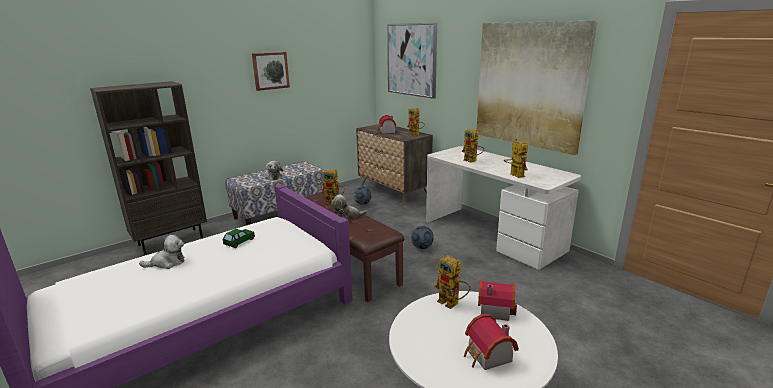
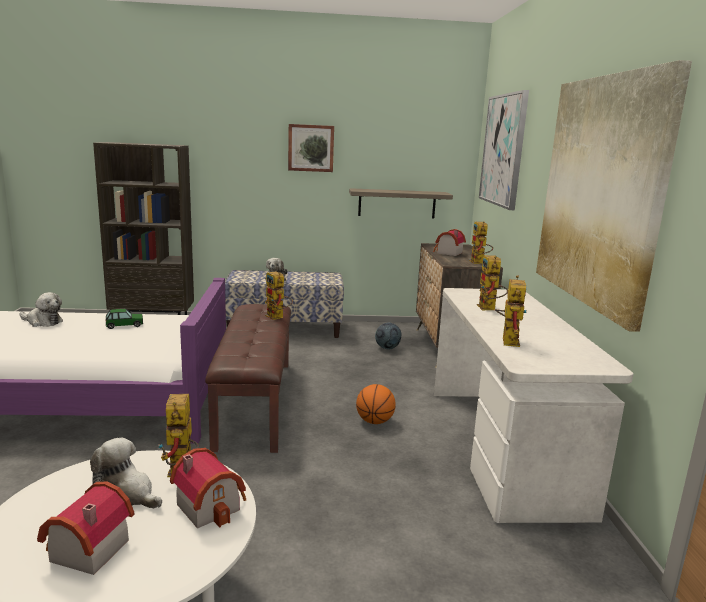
camera: 35 degrees right, 5 degrees down
plush toy [331,195,368,220] -> plush toy moved to [90,437,162,508]
football [411,226,434,249] -> basketball [356,384,396,424]
none -> shelf [349,188,453,219]

